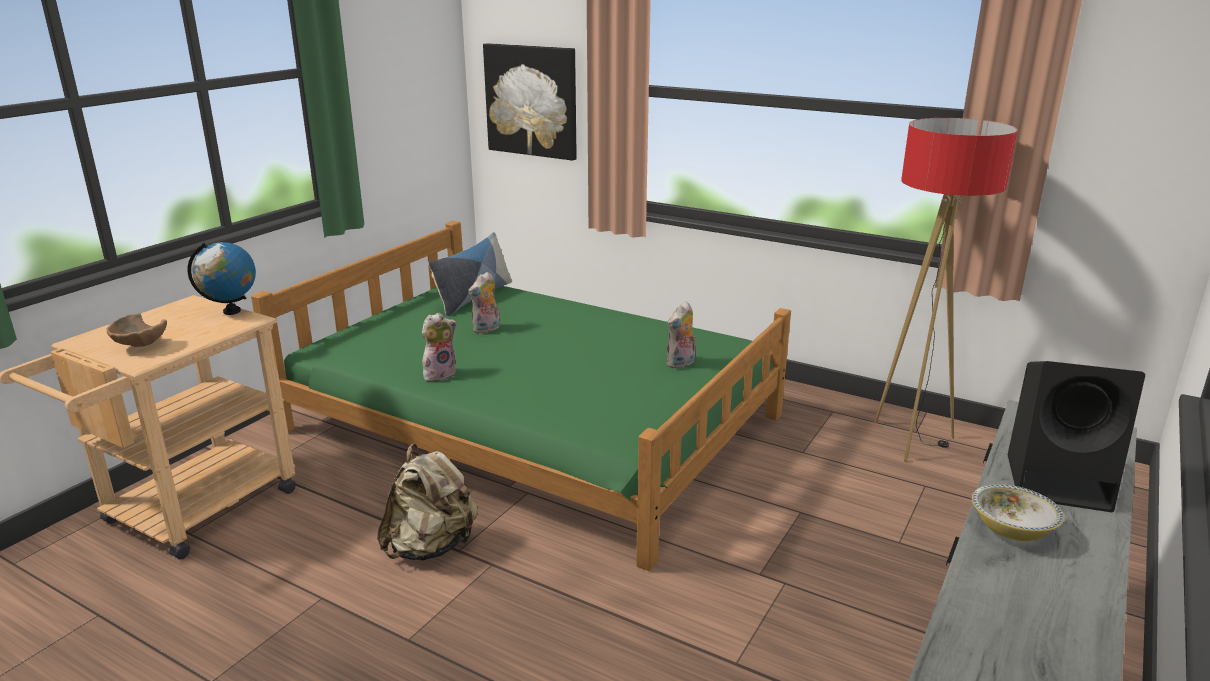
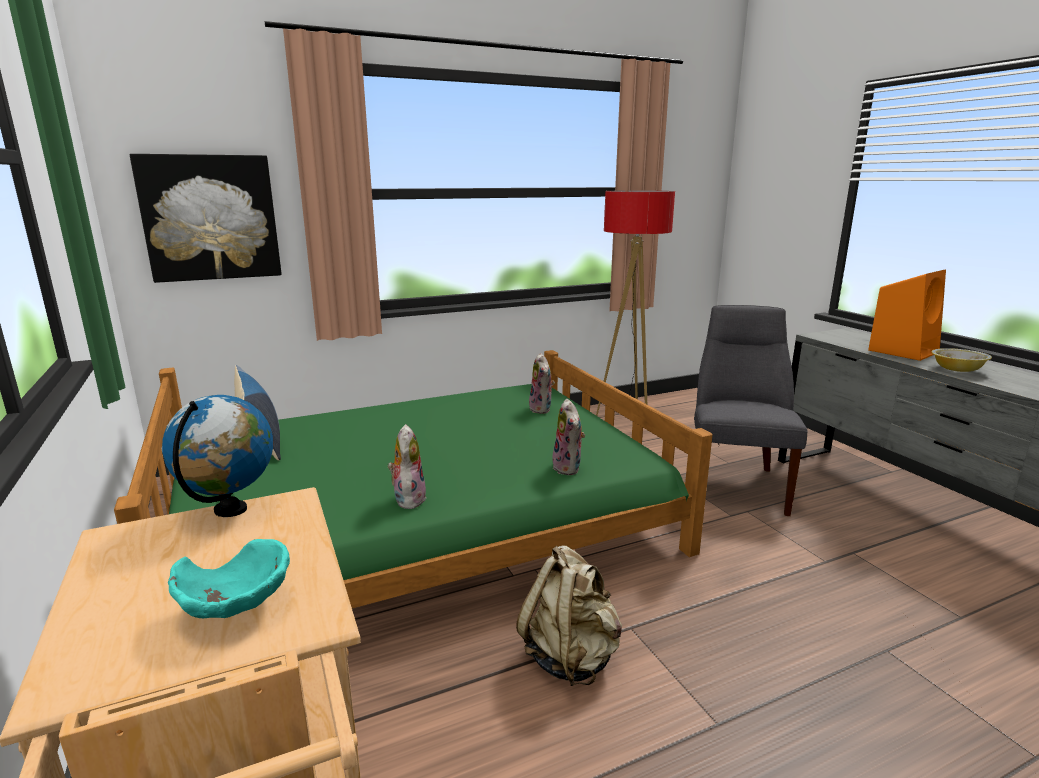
camera: 55 degrees left, 5 degrees down
brown bowl [107,313,167,347] -> turquoise bowl [168,539,290,618]
plush toy [468,272,500,334] -> plush toy moved to [552,399,585,475]
black speaker [1008,361,1145,512] -> orange speaker [868,270,946,361]
none -> grey chair [694,305,808,516]

